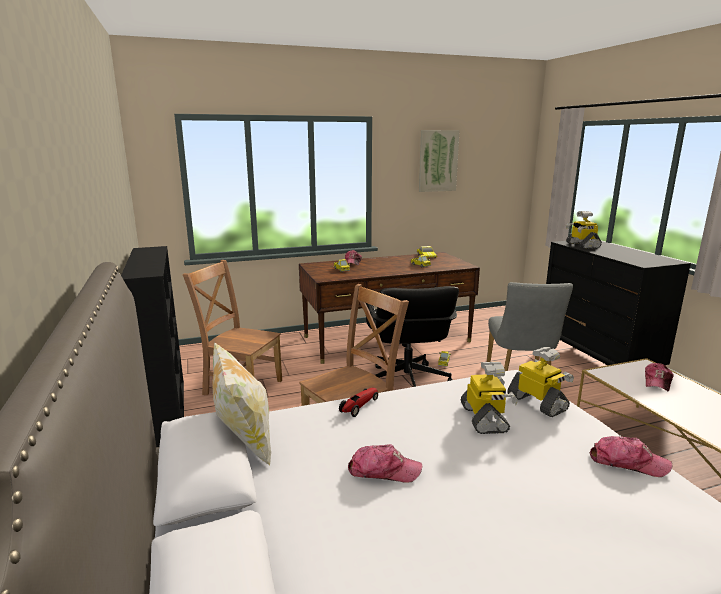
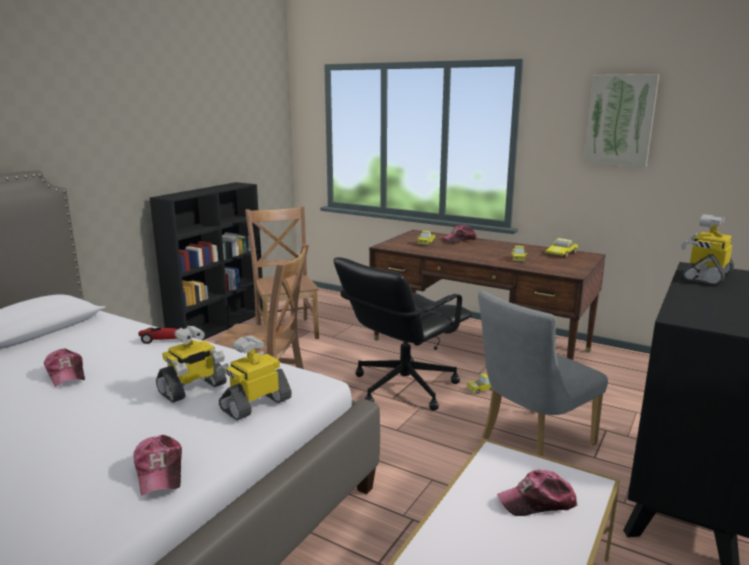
camera: 50 degrees right, 0 degrees up
pillow [212,342,271,465] -> none
toy robot [507,347,574,417] -> toy robot turned 150 degrees counterclockwise [216,336,292,420]

